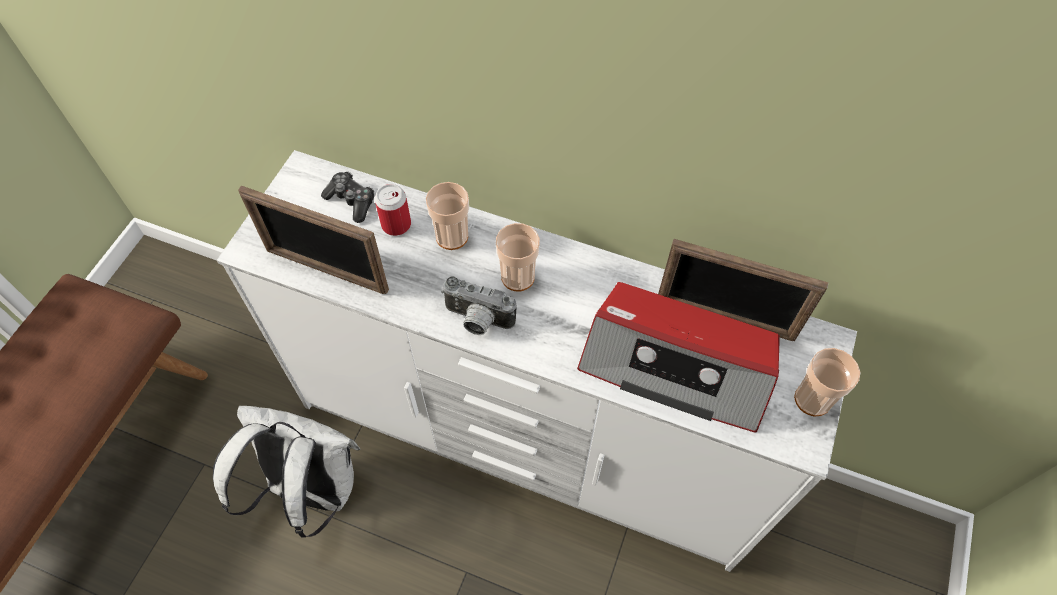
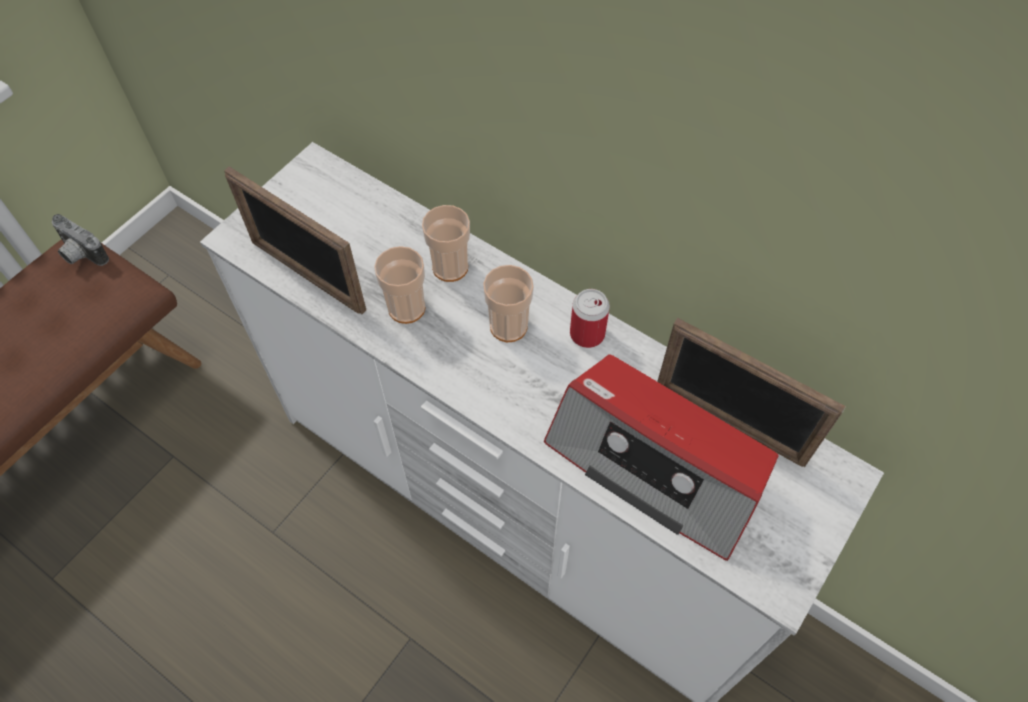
camera: 15 degrees right, 0 degrees up
white backpack [213,406,360,538] -> none
game controller [321,172,374,223] -> none
can [375,184,411,236] -> can moved to [570,289,610,348]
camera [441,277,517,335] -> camera moved to [52,214,109,266]
cup [794,348,860,416] -> cup moved to [374,246,426,324]

